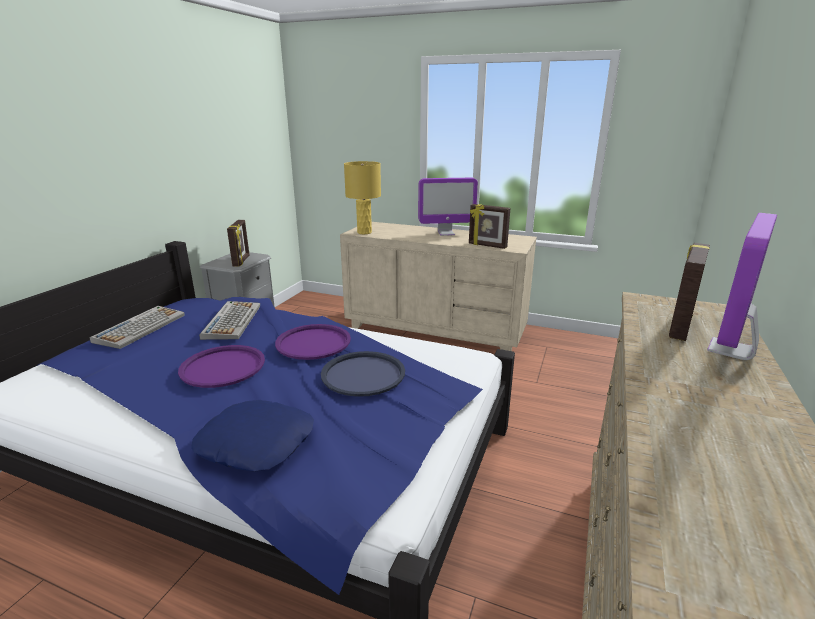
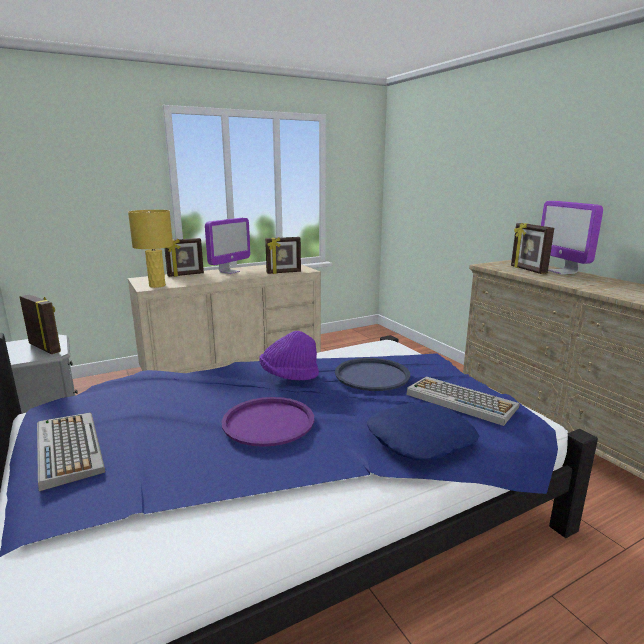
camera: 50 degrees left, 5 degrees down
keyboard [199,301,260,340] -> keyboard moved to [407,377,520,426]
purple tray [275,324,351,360] -> purple hat [259,331,319,380]
none -> picture frame [164,238,204,277]

